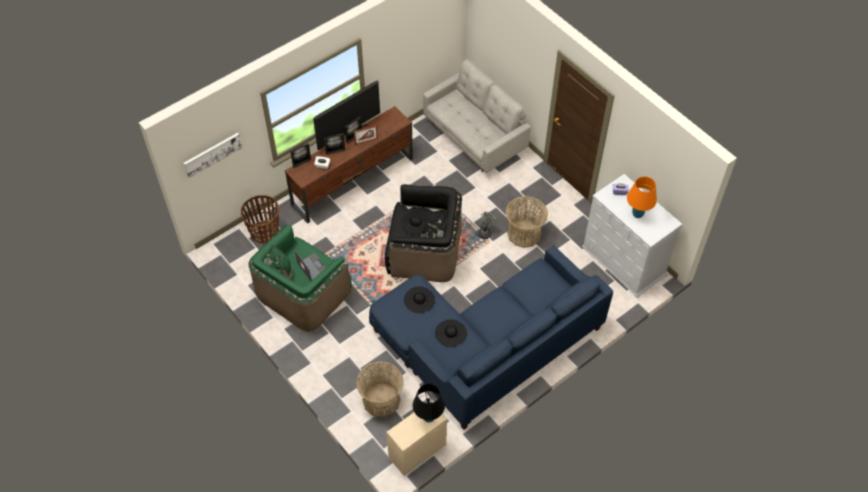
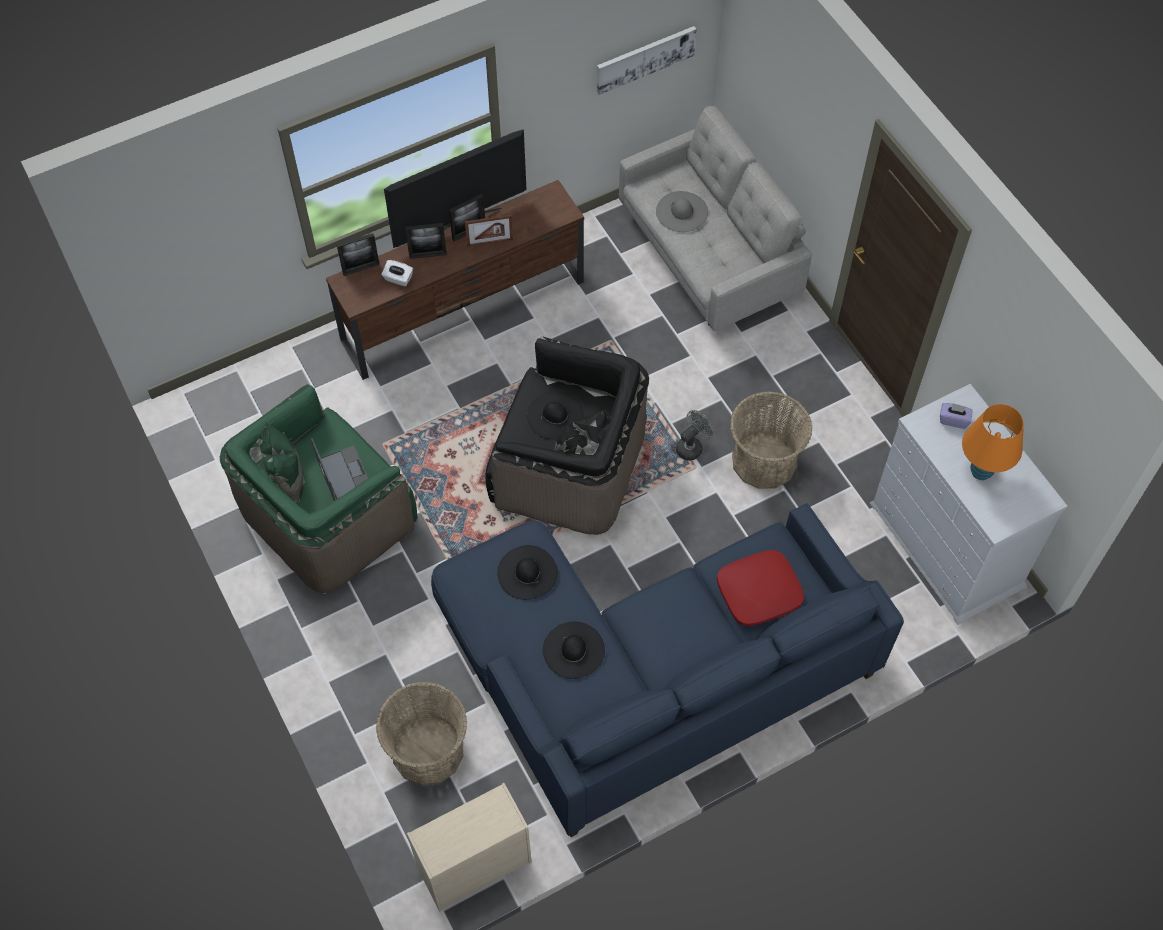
camera: 10 degrees right, 5 degrees up
picture [184,133,242,178] -> picture moved to [597,26,697,95]
basket [241,195,279,244] -> none
black table lamp [413,384,445,423] -> none
none -> grey hat [656,191,708,232]
none -> red pillow [717,550,804,626]

